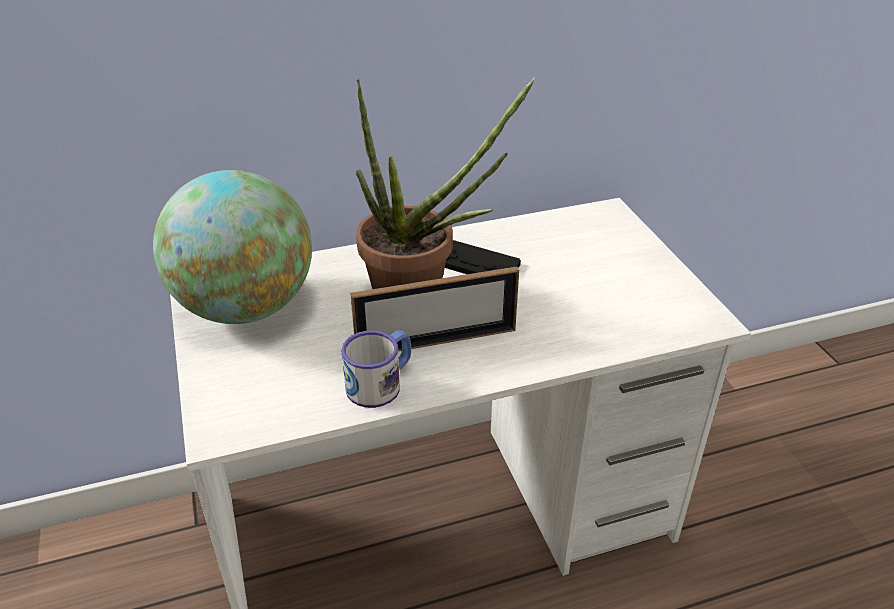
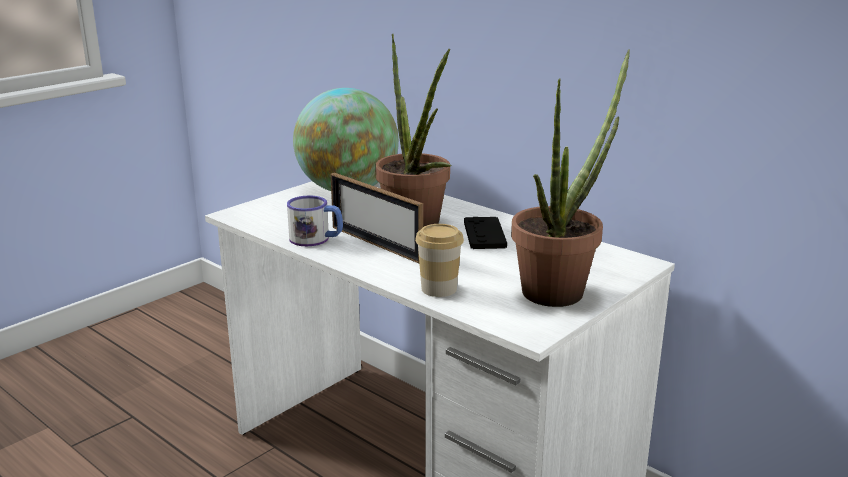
camera: 60 degrees right, 15 degrees down
none -> cup [415,224,464,297]
none -> potted plant [511,49,630,307]

